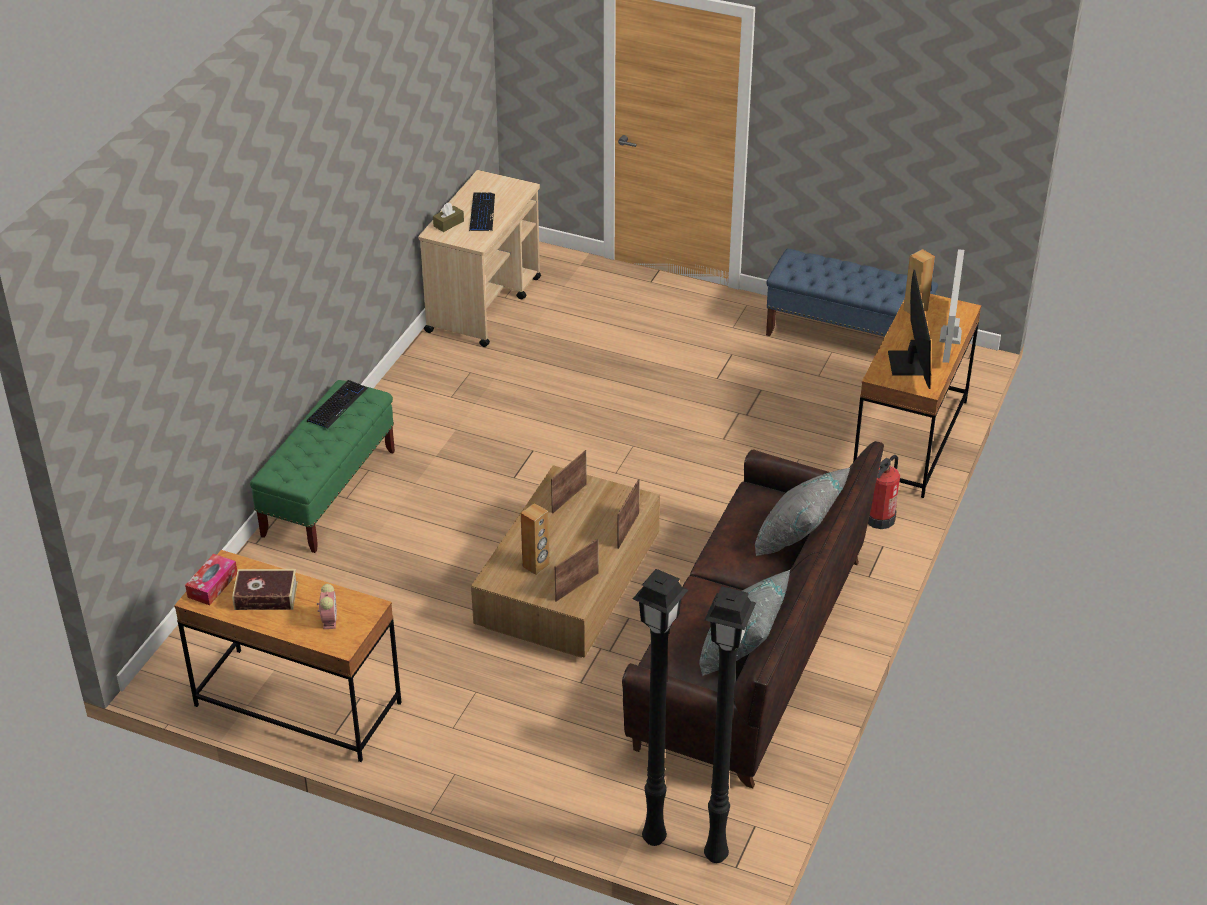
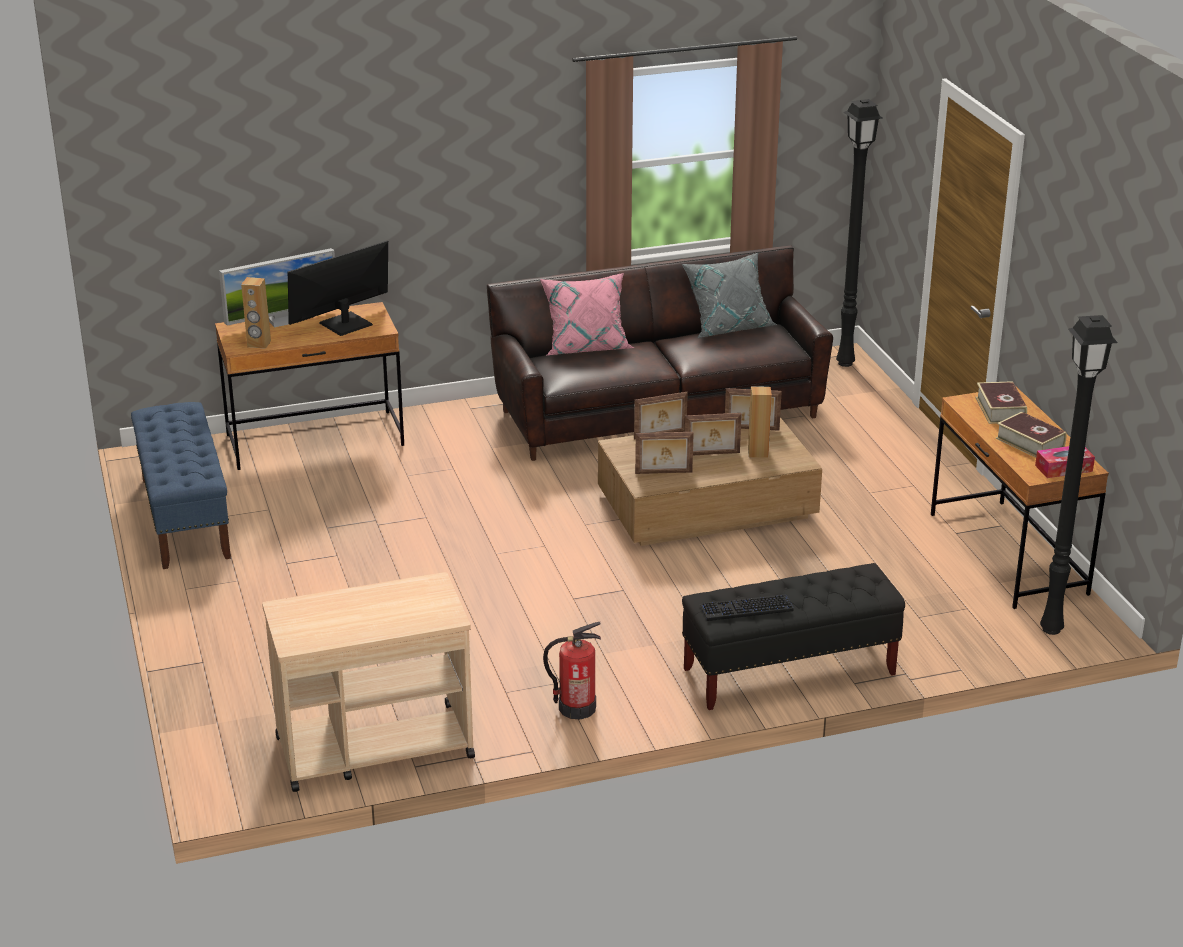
camera: 130 degrees left, 10 degrees down
green bench [250,380,395,553] -> black bench [682,563,905,710]
alarm clock [317,584,337,629] -> book [975,381,1027,424]
brown tissue box [433,203,464,232] -> none
keyboard [469,192,495,231] -> none
black floor lamp [633,569,688,846] -> black floor lamp moved to [1040,315,1118,635]
grey pillow [755,467,851,556] -> pink pillow [540,273,634,355]
fire extinguisher [868,455,900,529] -> fire extinguisher moved to [543,622,601,719]
none -> picture frame [685,413,742,455]

